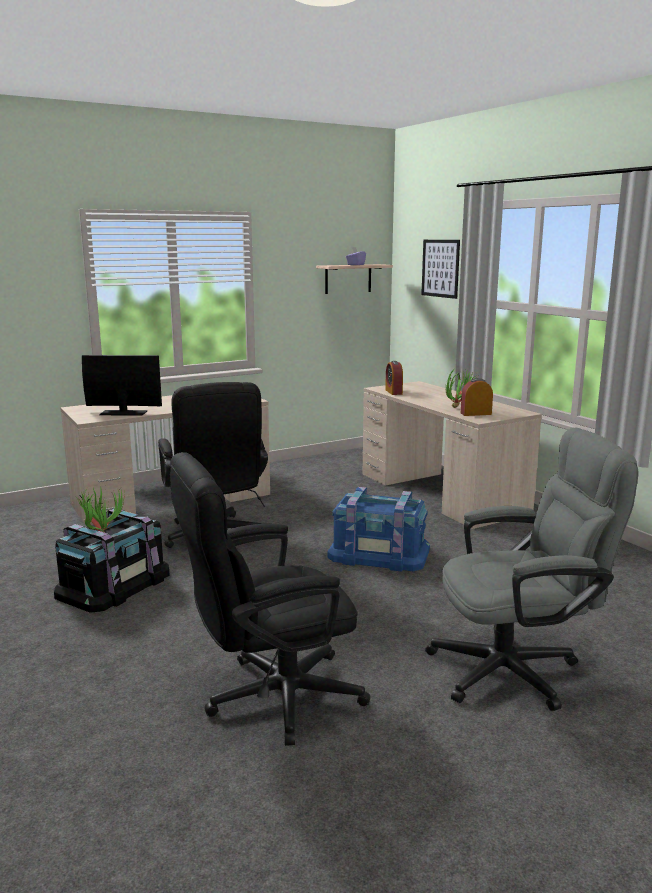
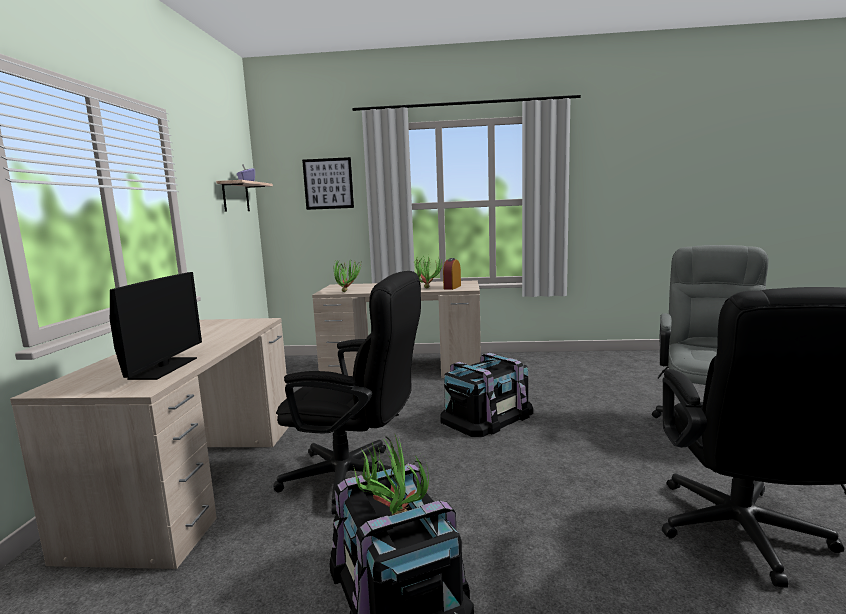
camera: 55 degrees left, 5 degrees down
monitor [82,355,162,416] -> monitor turned 150 degrees clockwise [110,272,202,380]
blue storage box [327,487,430,572] -> black storage box [440,353,533,437]
alarm clock [385,361,403,395] -> potted plant [334,259,362,292]

